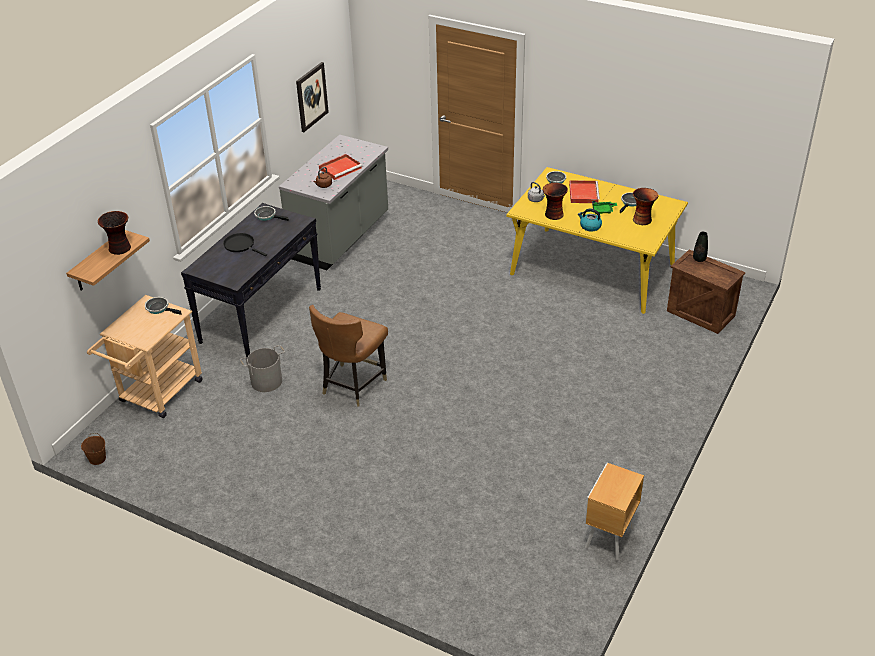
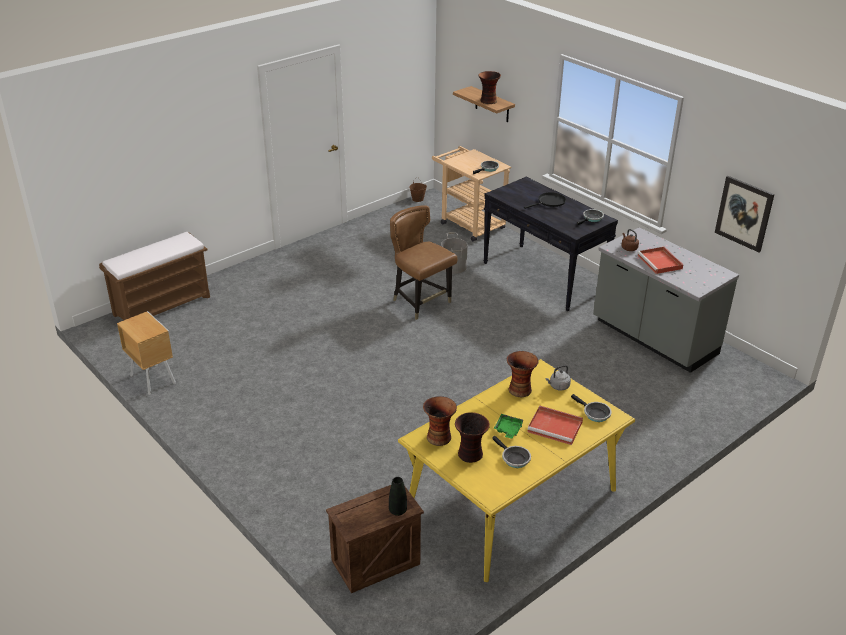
camera: 110 degrees right, 5 degrees down
kettle [578,209,602,232] -> none
none -> brown bench [99,232,210,320]
none -> vase [423,396,457,446]

